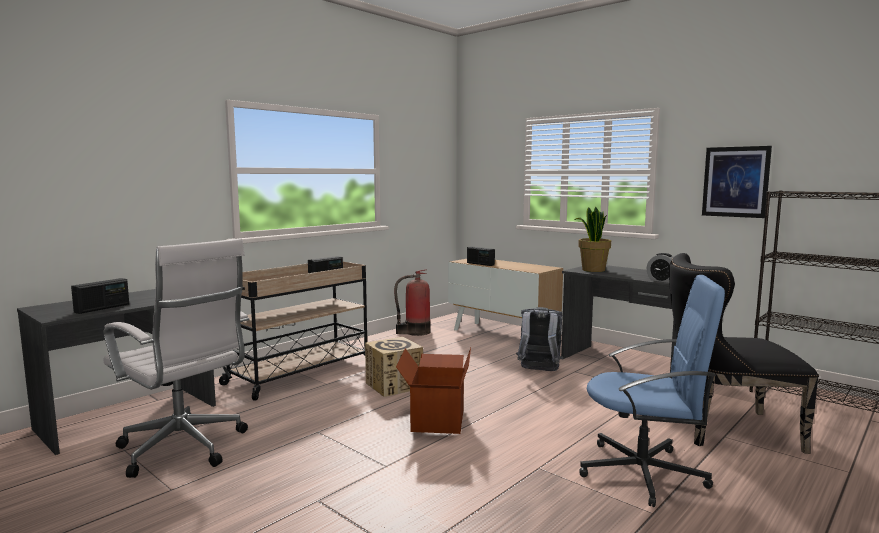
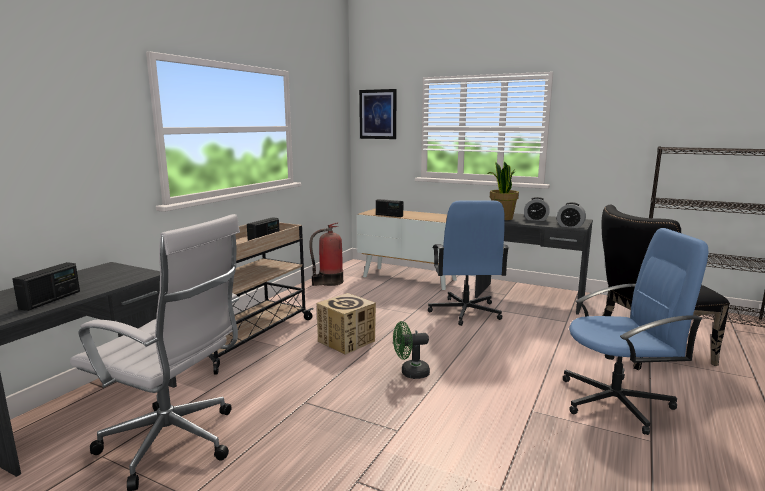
camera: 15 degrees left, 5 degrees up
cardboard box [396,348,471,434] -> green fan [393,321,430,379]
grey backpack [516,307,564,371] -> blue office chair [428,200,509,326]
picture [702,146,772,218] -> picture moved to [359,89,397,139]
none -> alarm clock [524,197,550,221]

